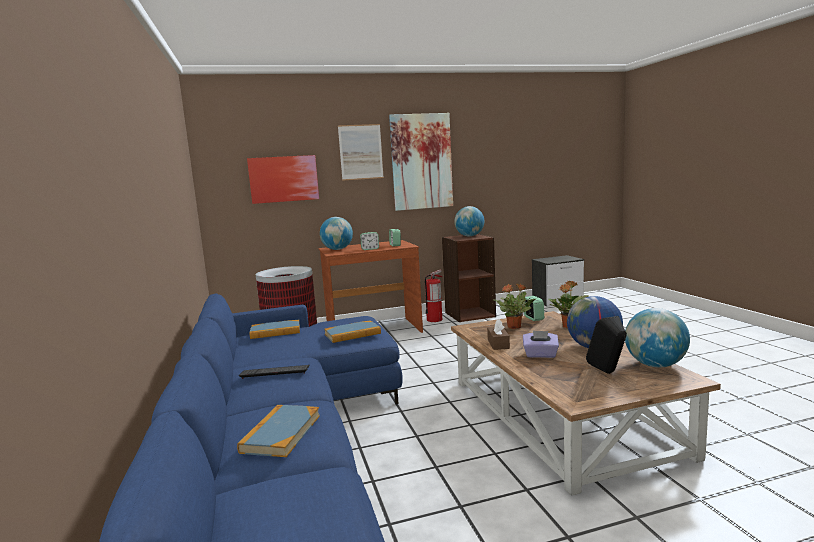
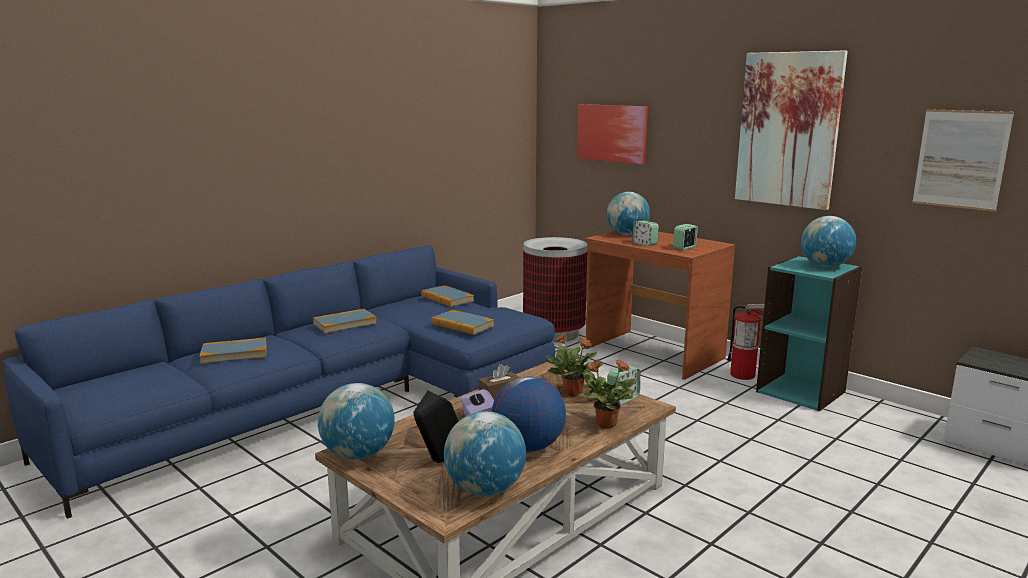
camera: 60 degrees right, 5 degrees up
keyboard [239,365,310,379] -> book [313,309,377,333]
picture [338,124,384,181] -> picture moved to [912,109,1014,212]
brown bookcase [442,234,496,322] -> turquoise bookcase [756,256,862,411]
none -> globe [318,383,395,460]

